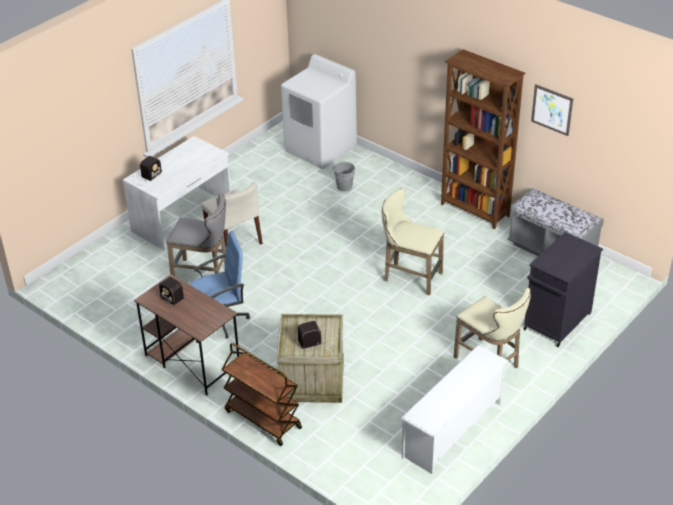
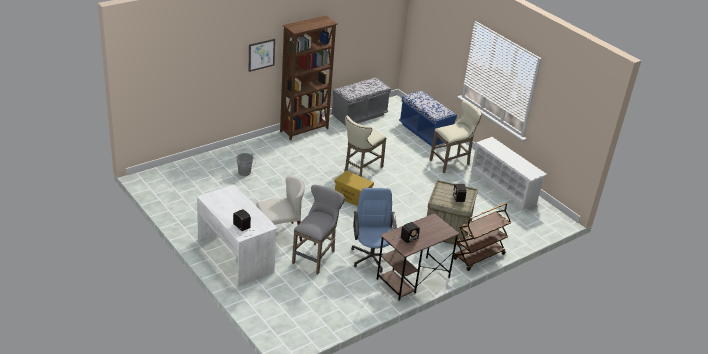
camera: 80 degrees left, 5 degrees down
white washing machine [281,54,357,169] -> none
black cabinet [523,232,603,347] -> blue bench [399,91,457,146]
picture [531,84,573,136] -> picture moved to [249,39,275,72]
none -> yellow storage box [334,170,374,206]

